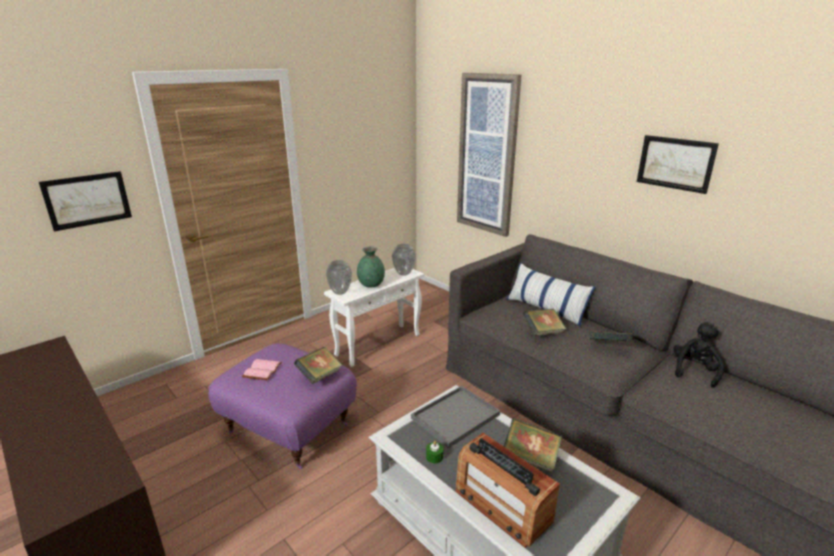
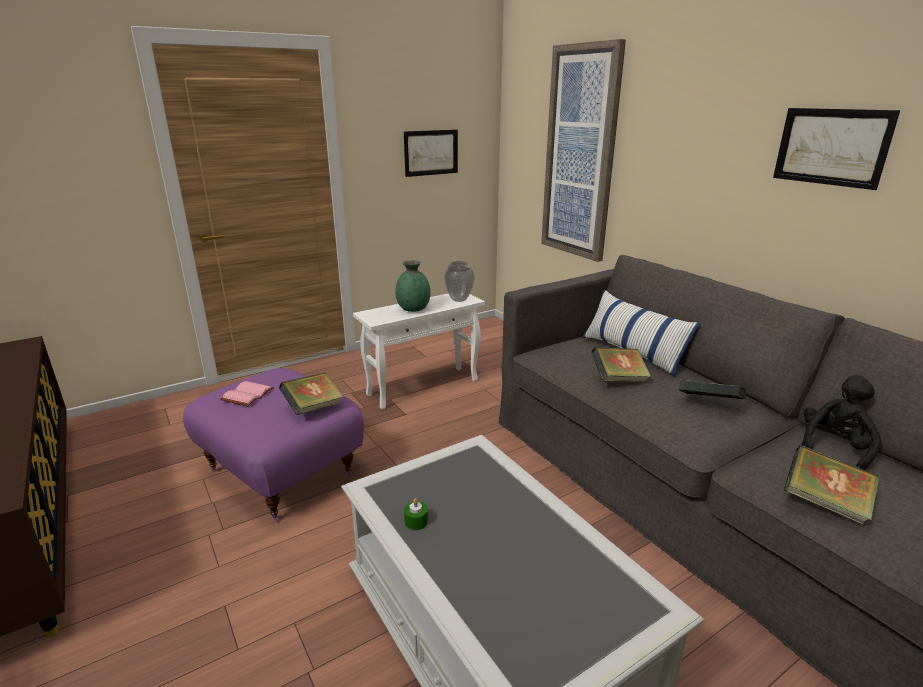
camera: 10 degrees right, 0 degrees up
picture [39,171,132,231] -> picture moved to [404,130,458,177]
vase [326,260,352,295] -> none
grey tray [411,386,500,448] -> none
radio [456,433,560,548] -> none
book [504,418,562,473] -> book moved to [784,445,880,525]

